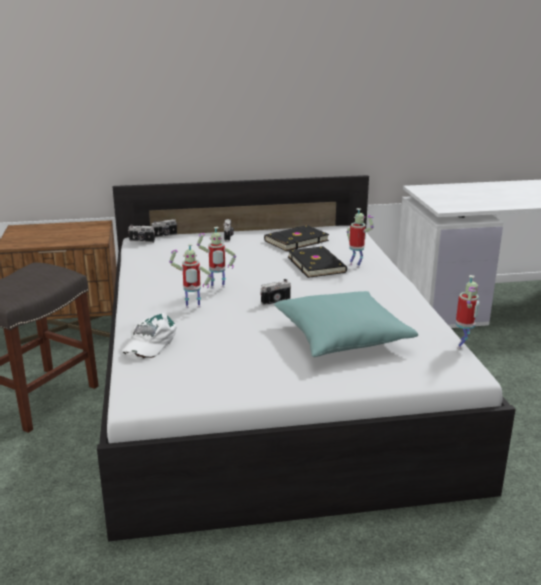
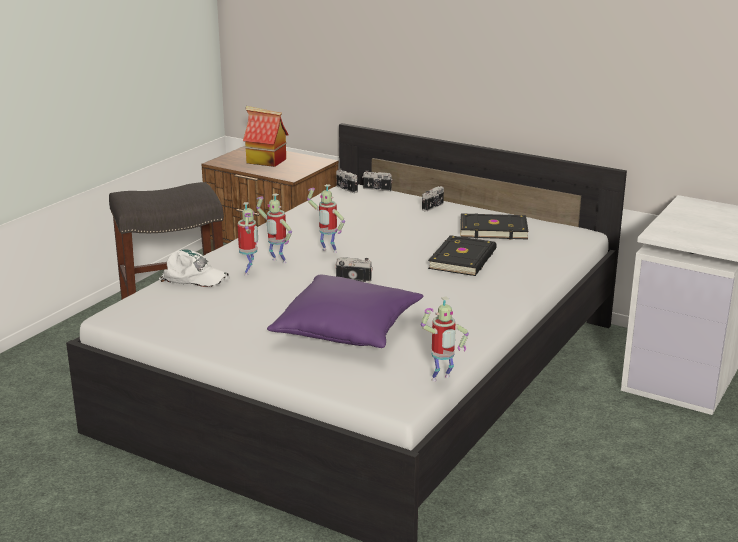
camera: 40 degrees right, 0 degrees up
white cap [122,313,177,360] -> white cap turned 135 degrees counterclockwise [159,249,230,287]
turquoise pillow [274,291,418,357] -> purple pillow [267,275,423,348]
toy robot [346,208,374,268] -> toy robot moved to [237,202,258,276]
none -> toy house [243,106,288,167]

